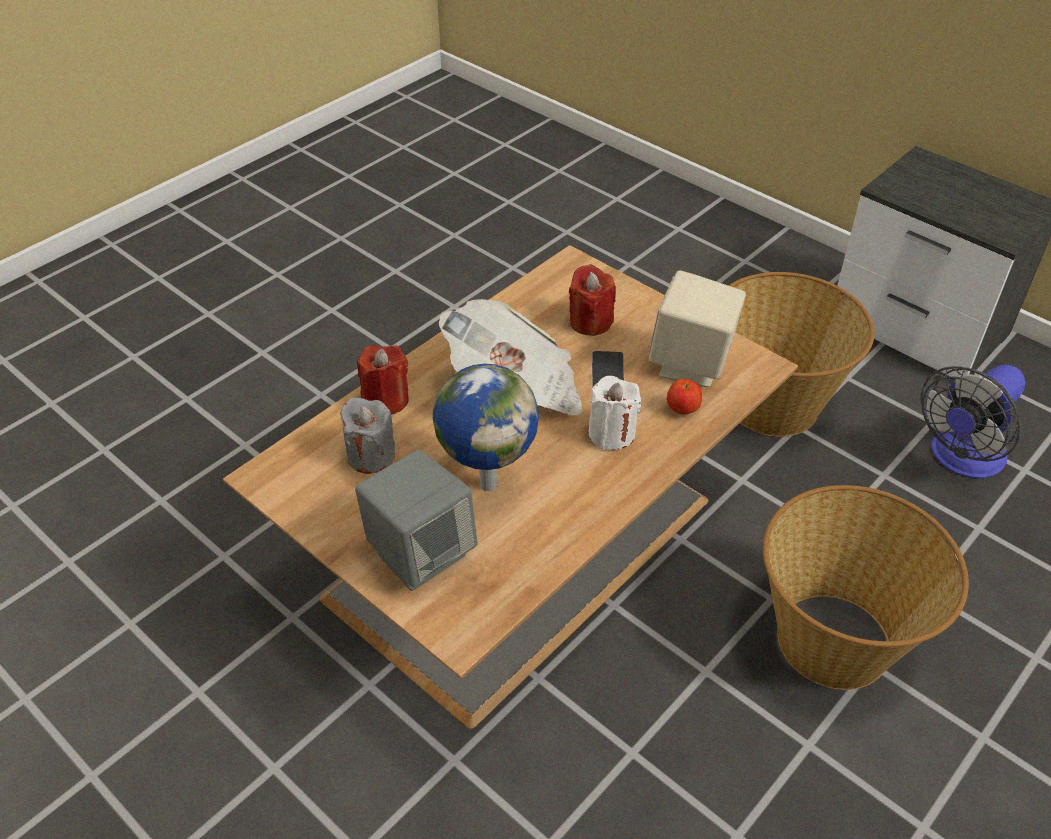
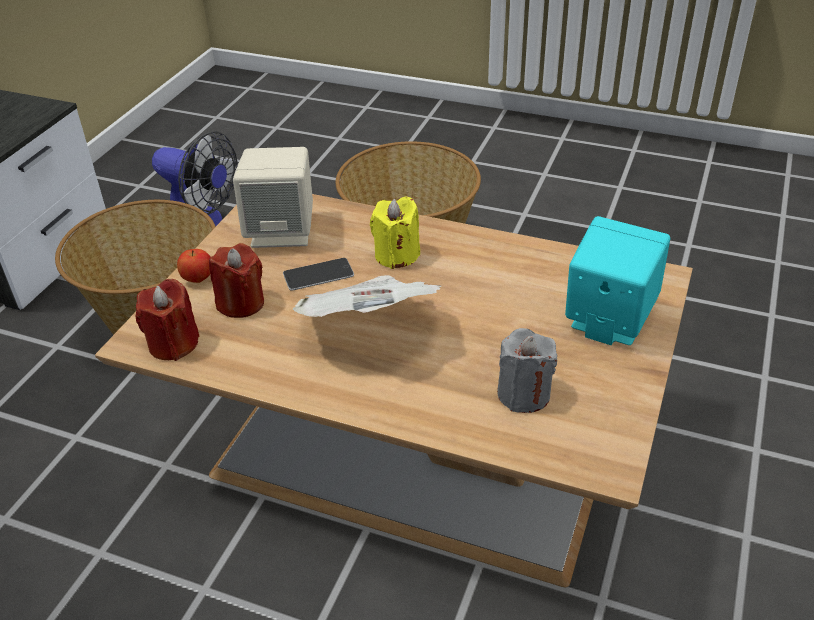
camera: 110 degrees left, 5 degrees down
grey speaker [355,450,478,591] -> turquoise speaker [565,216,670,345]
red candle [357,345,408,415] -> red candle moved to [136,279,199,361]
globe [433,364,539,491] -> none
white candle [588,376,641,450] -> yellow candle [370,196,420,269]
apple [667,378,702,414] -> apple moved to [177,249,210,283]

